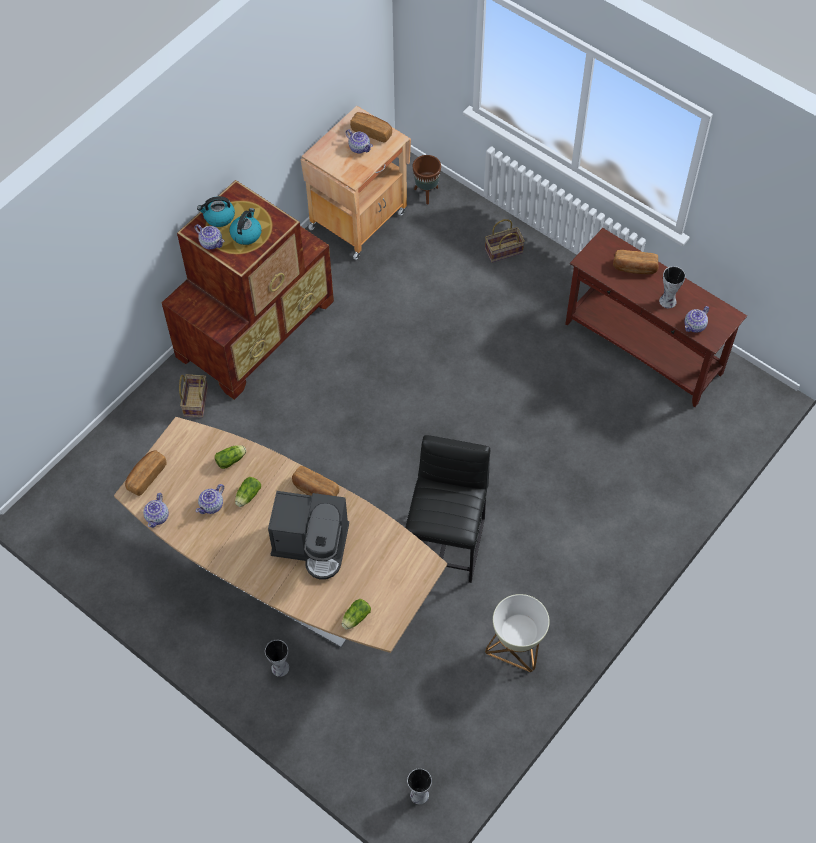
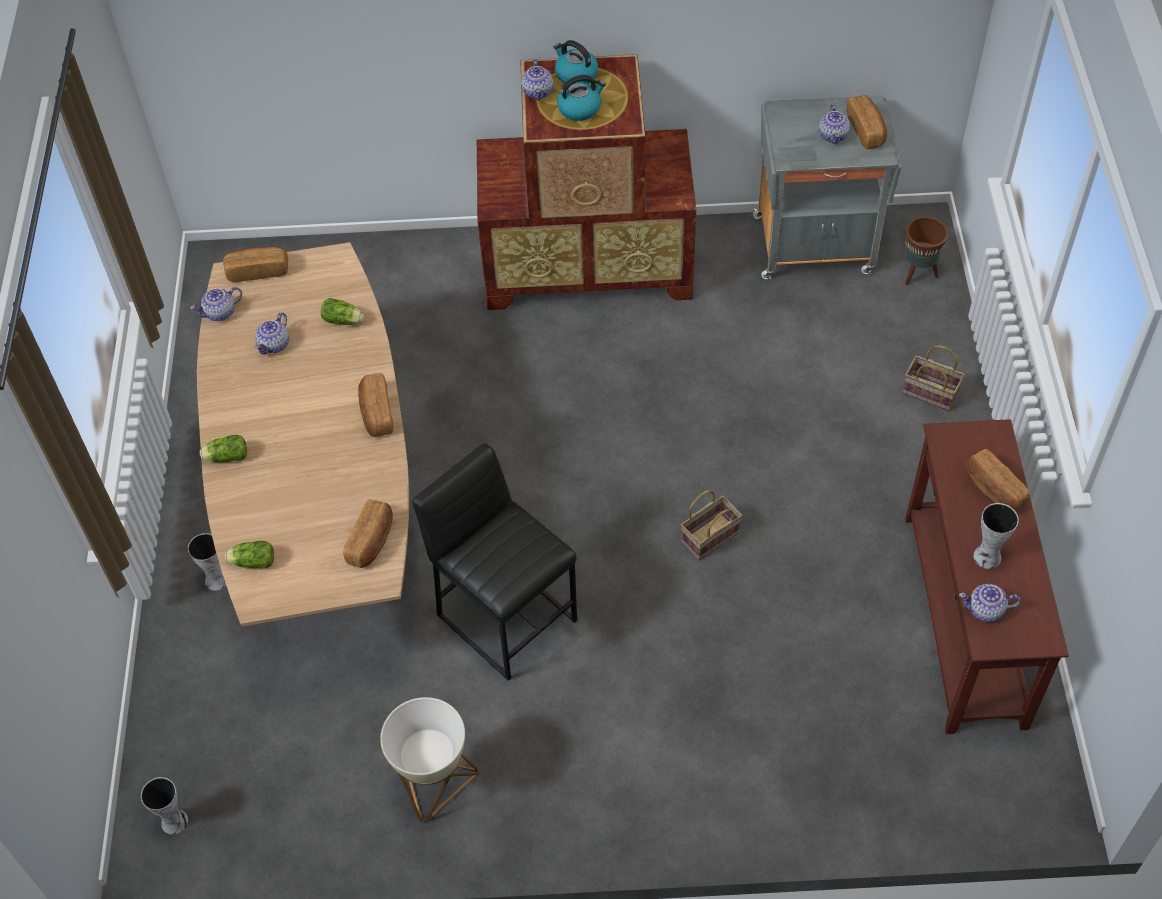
camera: 50 degrees right, 5 degrees down
basket [179,374,208,418] -> basket moved to [681,490,742,560]
teapot [196,484,224,514] -> teapot turned 60 degrees counterclockwise [255,312,289,355]
lettuce [235,477,261,507] -> lettuce moved to [200,435,247,462]
coffee machine [268,491,349,580] -> none
brown cart [301,106,411,260] -> grey cart [753,95,902,279]
black chair [405,435,490,583] -> black chair turned 105 degrees counterclockwise [412,443,577,681]
none -> bread [343,499,393,568]

